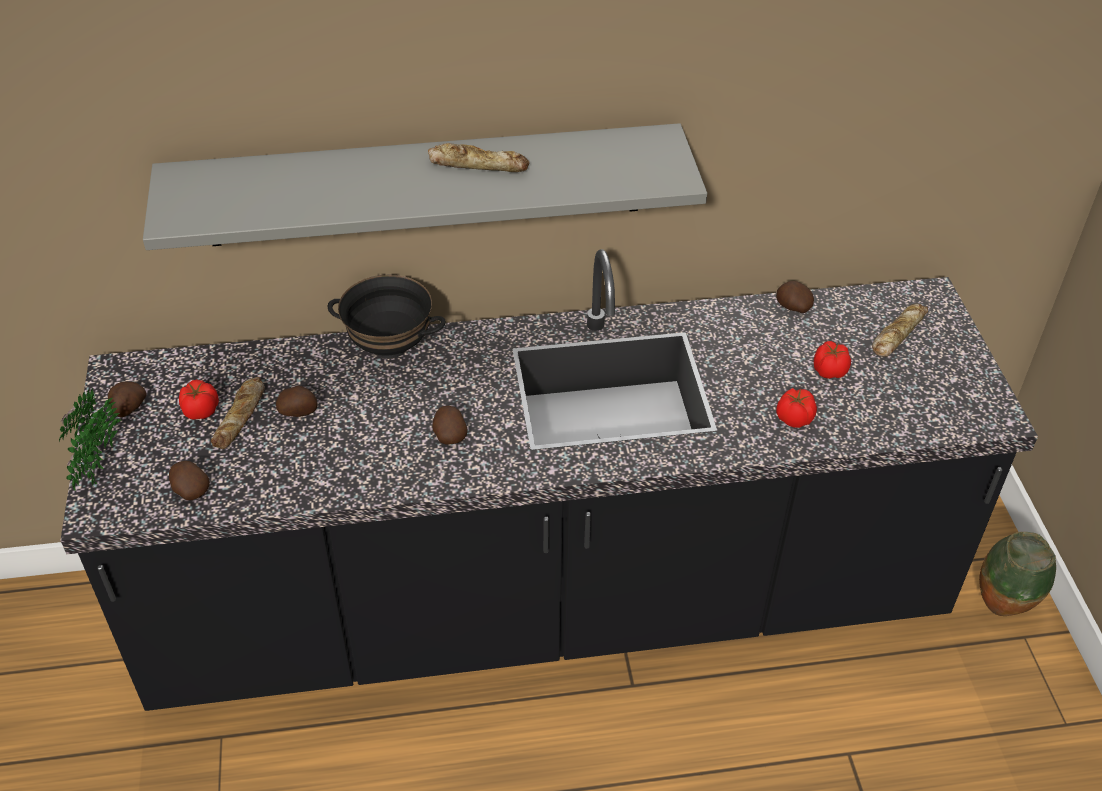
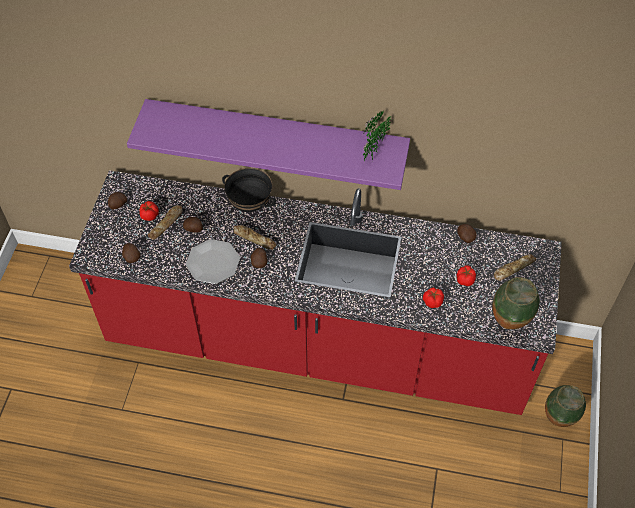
camera: 20 degrees right, 10 degrees up
potted plant [59,388,121,491] -> potted plant moved to [363,110,391,161]
black counter [60,249,1038,711] -> red counter [69,170,562,415]
grey shelf [143,123,707,250] -> purple shelf [127,99,410,190]
bread [428,143,529,172] -> bread moved to [234,225,276,250]
none -> plate [186,239,240,284]
none -> vase [492,277,540,329]

